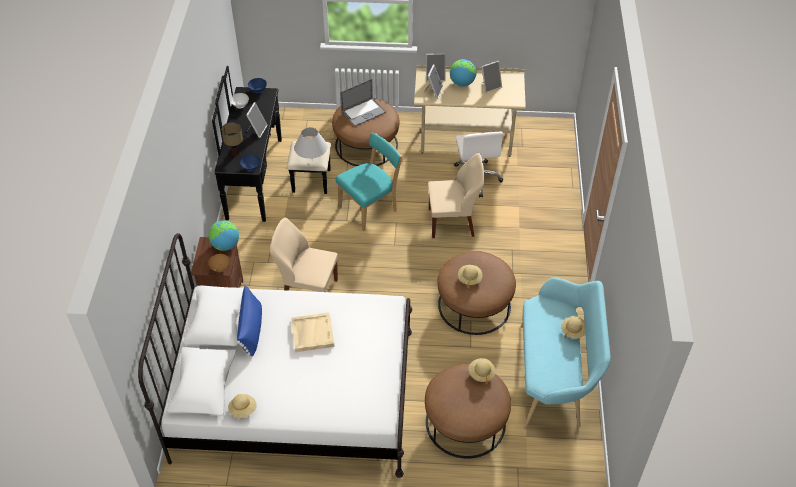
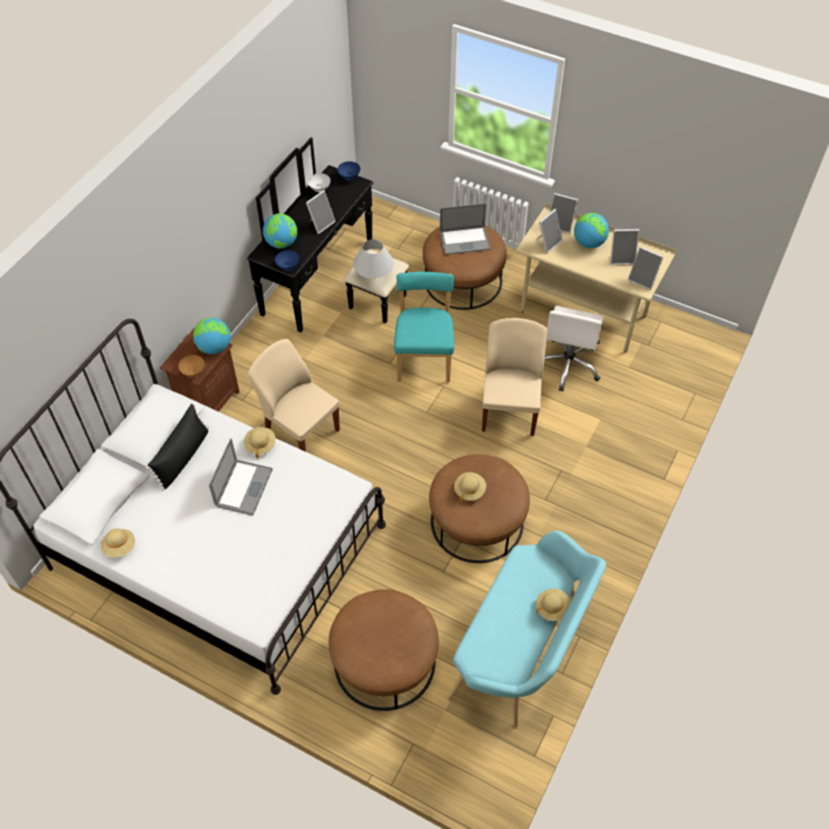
camera: 25 degrees right, 5 degrees up
table lamp [221,122,243,156] -> globe [263,213,297,249]
blue pillow [237,285,262,359] -> black pillow [146,404,209,491]
beige tray [291,313,334,352] -> laptop [209,438,273,516]
turquoise chair [336,133,402,231] -> turquoise chair turned 75 degrees counterclockwise [394,272,454,382]
beige chair [428,153,484,238] -> beige chair turned 105 degrees counterclockwise [482,318,547,436]
beige hat [469,358,496,385] -> beige hat moved to [244,427,276,458]
none -> picture frame [628,246,664,290]

